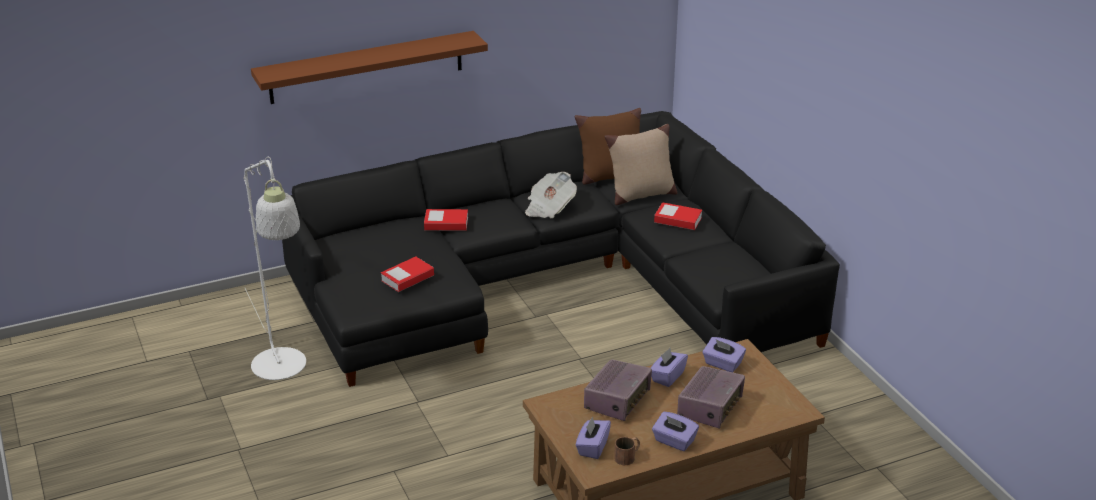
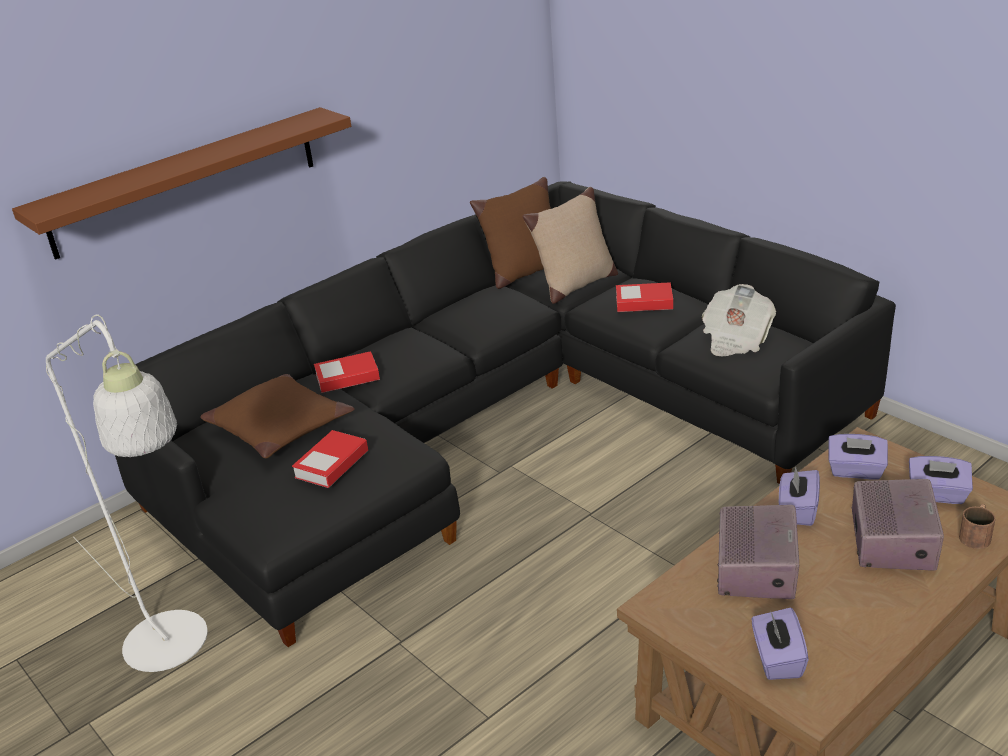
camera: 15 degrees left, 0 degrees up
newspaper [525,172,577,219] -> newspaper moved to [701,284,776,356]
brown mug [614,437,640,465] -> brown mug moved to [959,504,995,549]
purple tissue box [652,412,699,451] -> purple tissue box moved to [909,456,973,504]
none -> brown pillow [200,374,355,459]

